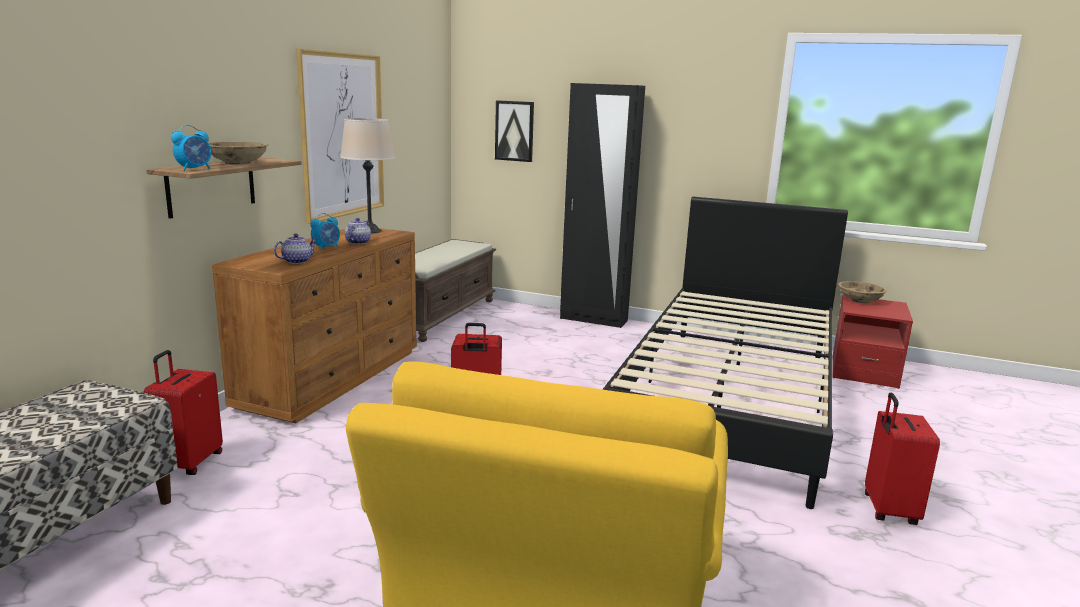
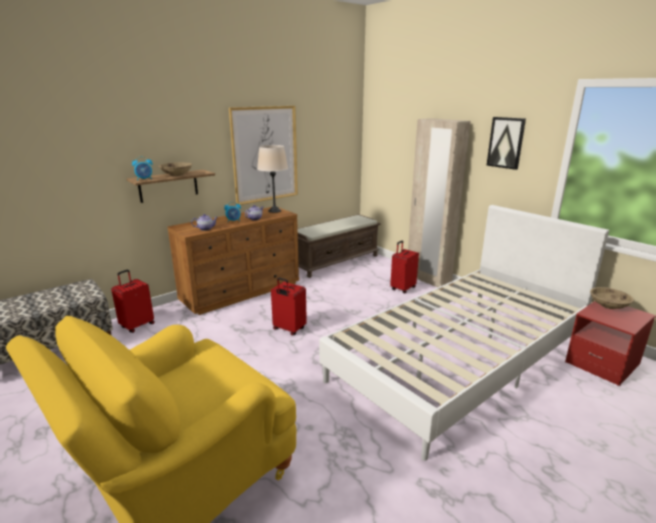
camera: 30 degrees right, 5 degrees up
picture [495,100,534,162] -> picture moved to [487,117,526,170]
black wardrobe [560,83,645,328] -> beige wardrobe [408,118,471,287]
black bed [602,197,848,509] -> white bed [319,205,609,461]
red suitcase [865,392,940,525] -> red suitcase moved to [390,240,419,294]

